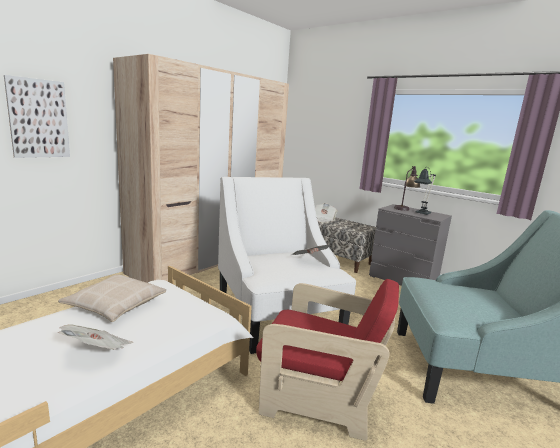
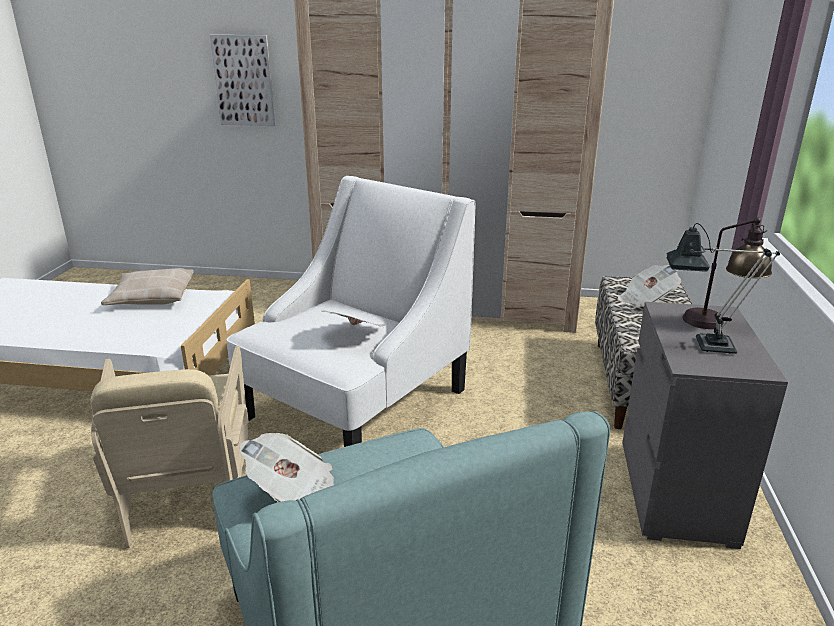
camera: 60 degrees right, 10 degrees up
newspaper [58,324,133,350] -> newspaper moved to [239,433,334,502]
red armchair [256,279,399,441] -> beige armchair [90,346,249,548]

